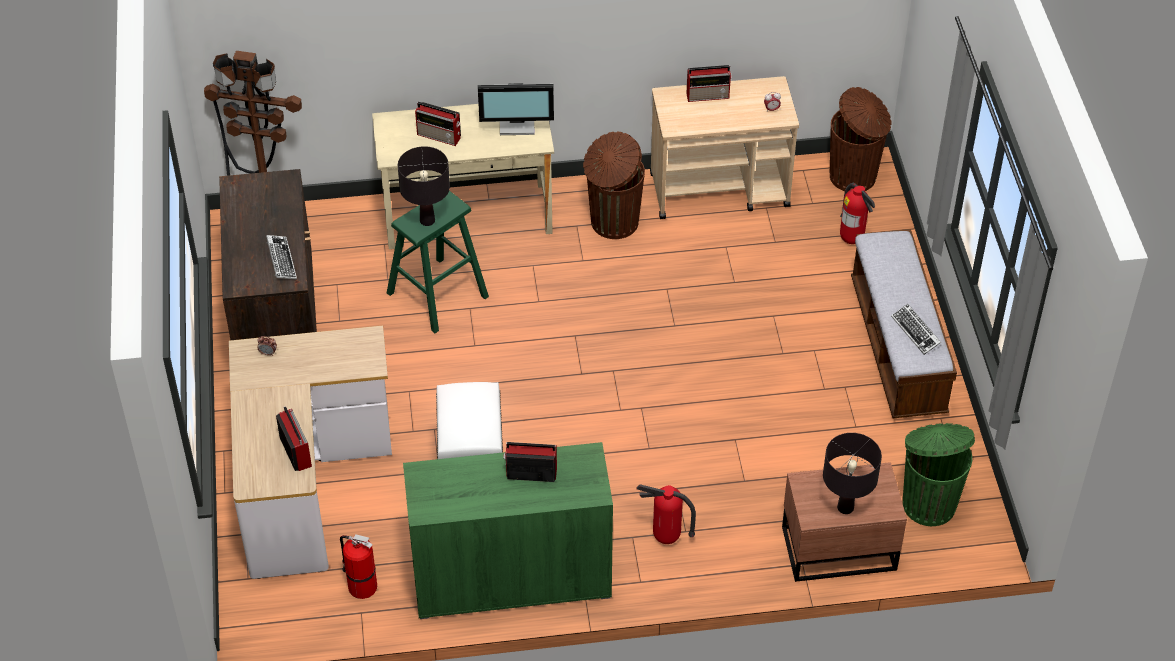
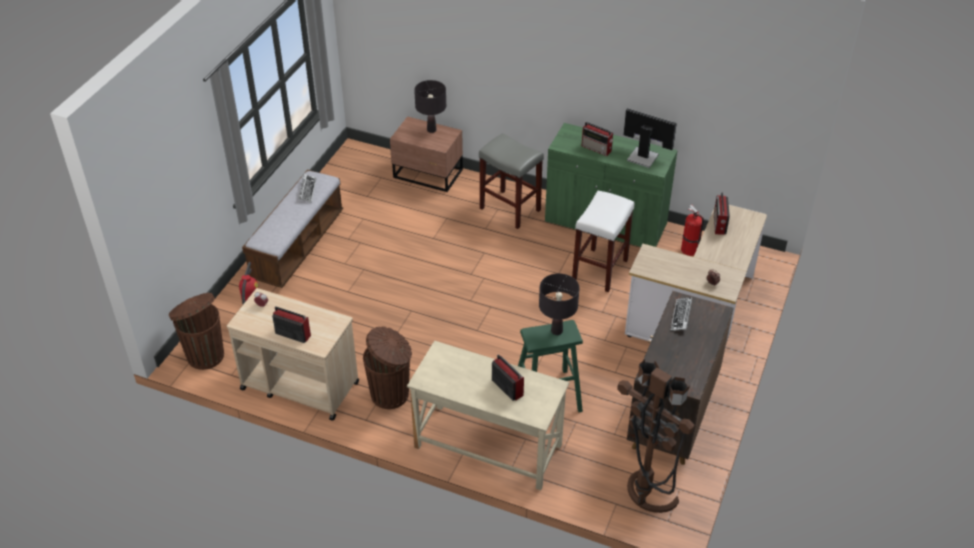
camera: 150 degrees left, 5 degrees down
monitor [478,83,554,135] -> monitor moved to [624,108,677,168]
fire extinguisher [636,484,696,544] -> grey stool [479,133,544,229]
green trash can [903,423,975,526] -> none

